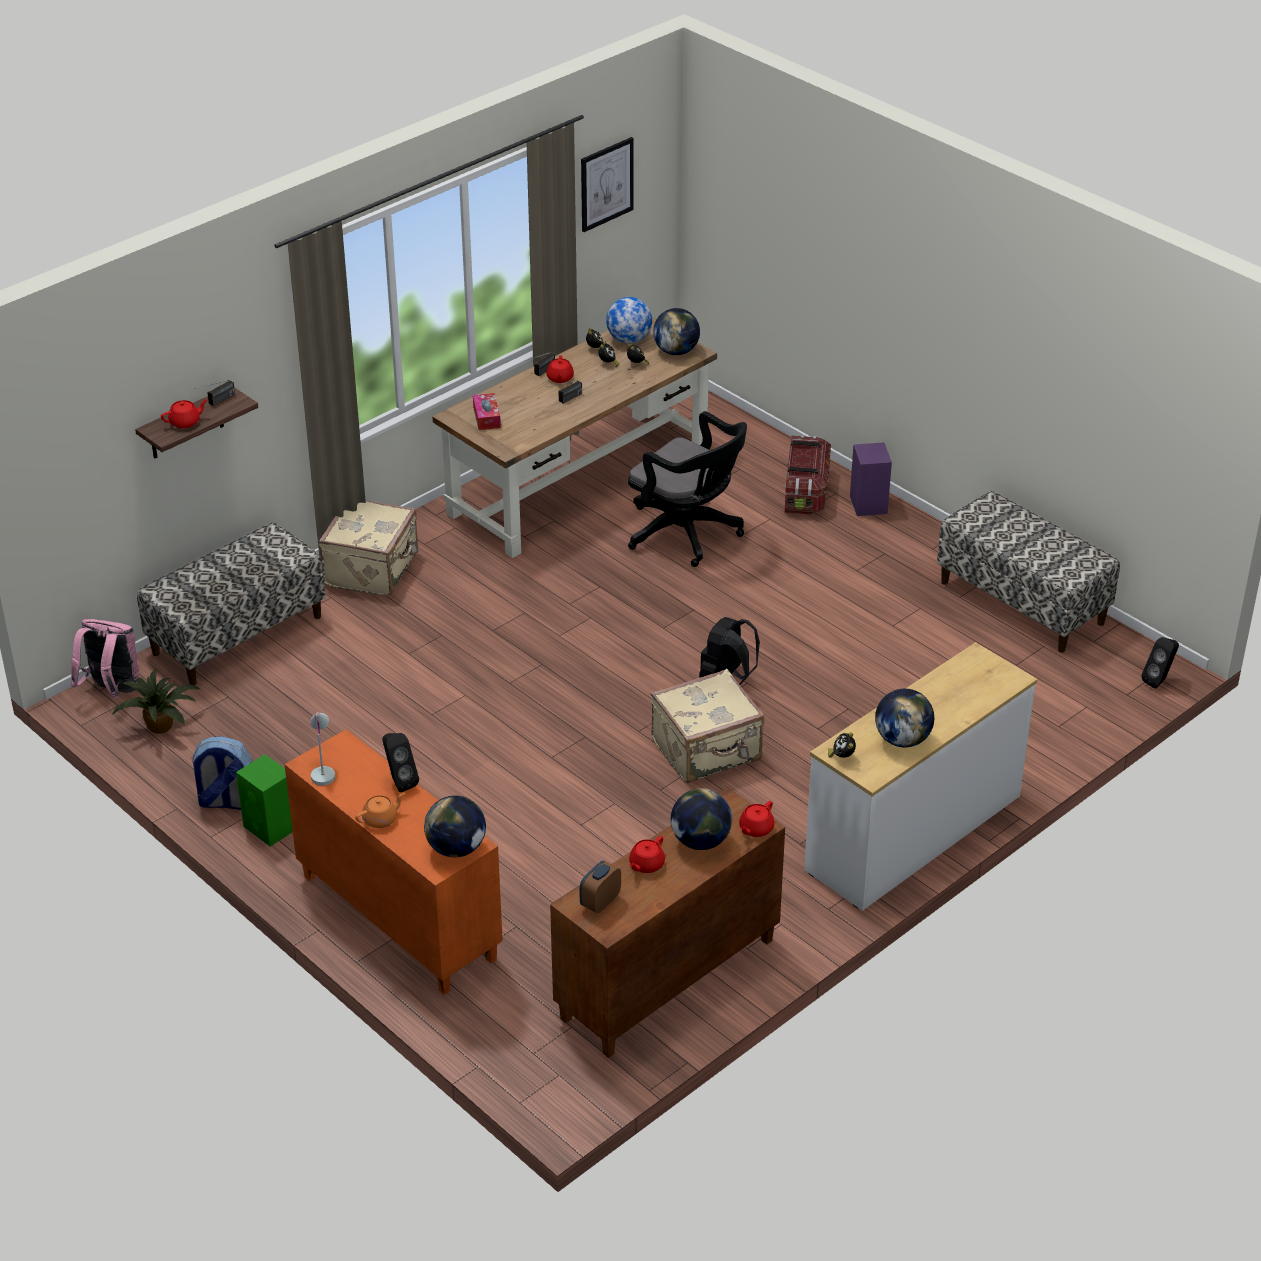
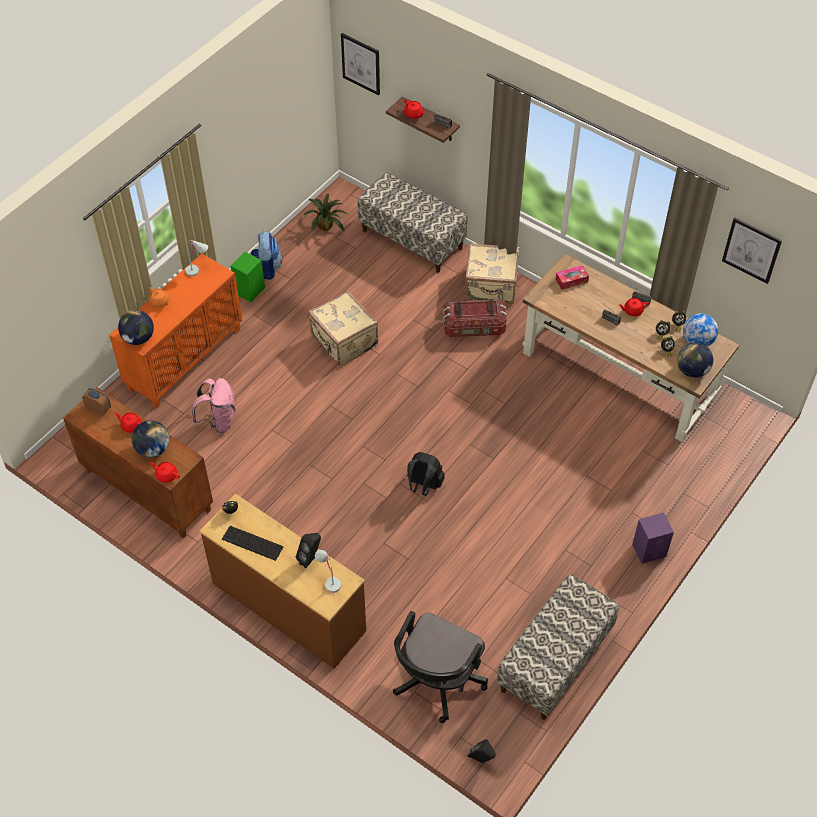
camera: 80 degrees right, 15 degrees up
pink backpack [71,619,140,698] -> pink backpack moved to [192,378,236,433]
black speaker [382,733,419,792] -> black speaker moved to [296,533,321,568]
black office chair [628,411,747,567] -> black office chair moved to [393,611,488,723]
beige suitcase [651,669,764,783] -> beige suitcase moved to [308,291,378,366]
storage box [785,435,831,514] -> storage box moved to [442,300,507,337]
white dresser [804,642,1038,911] -> brown dresser [199,494,366,669]
globe [875,689,934,747] -> keyboard [222,526,284,561]
none -> white table lamp [315,550,341,593]
none -> picture [341,33,380,95]

